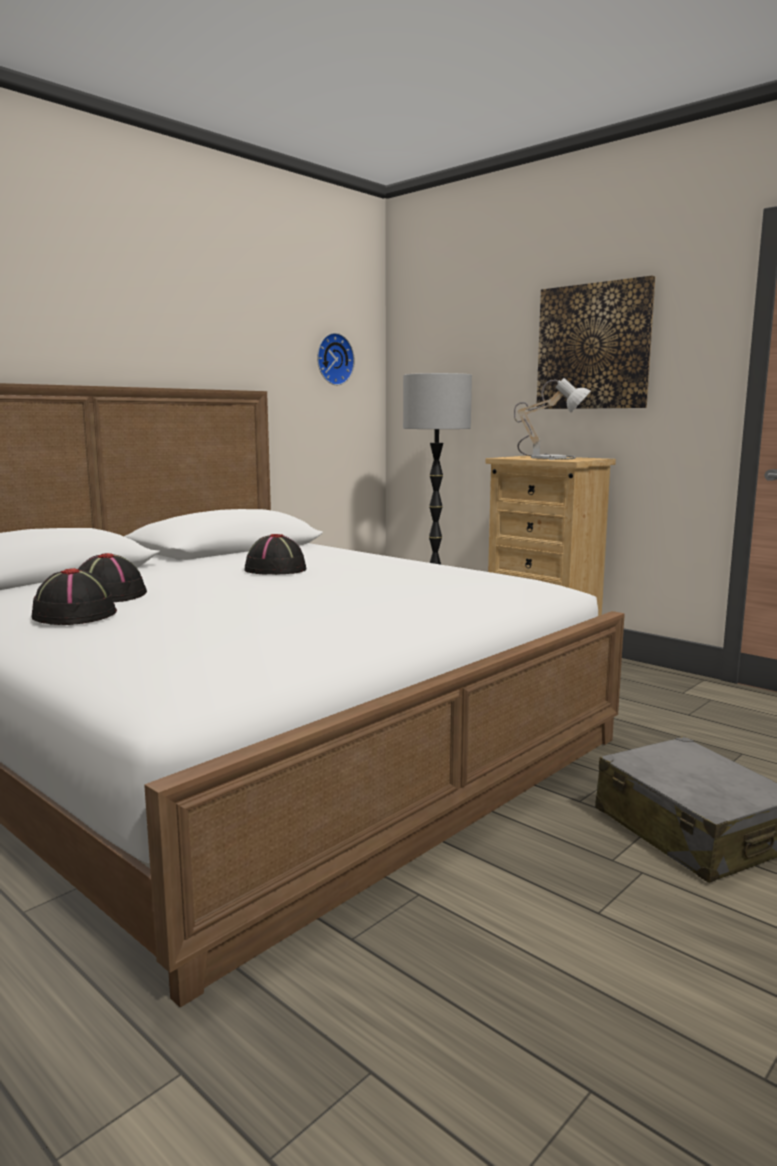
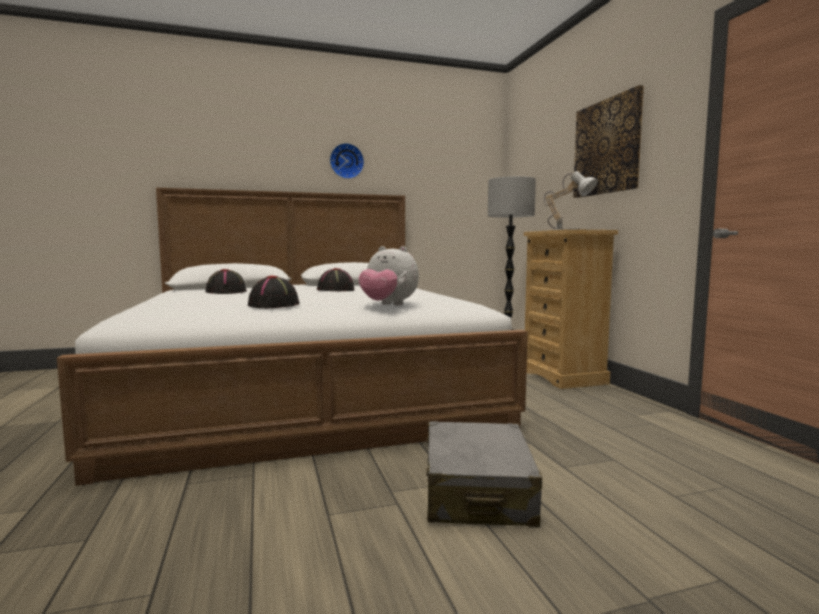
camera: 30 degrees right, 5 degrees down
black hat [31,568,117,625] -> black hat moved to [248,276,300,308]
wall clock [317,333,355,385] -> wall clock moved to [330,143,364,179]
none -> plush toy [359,246,419,306]

